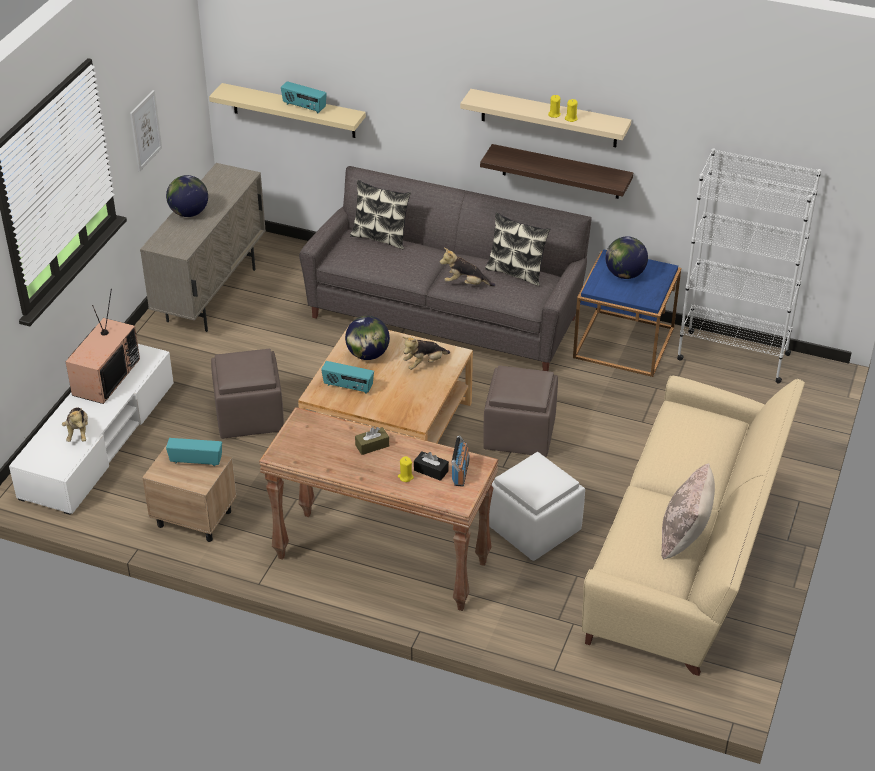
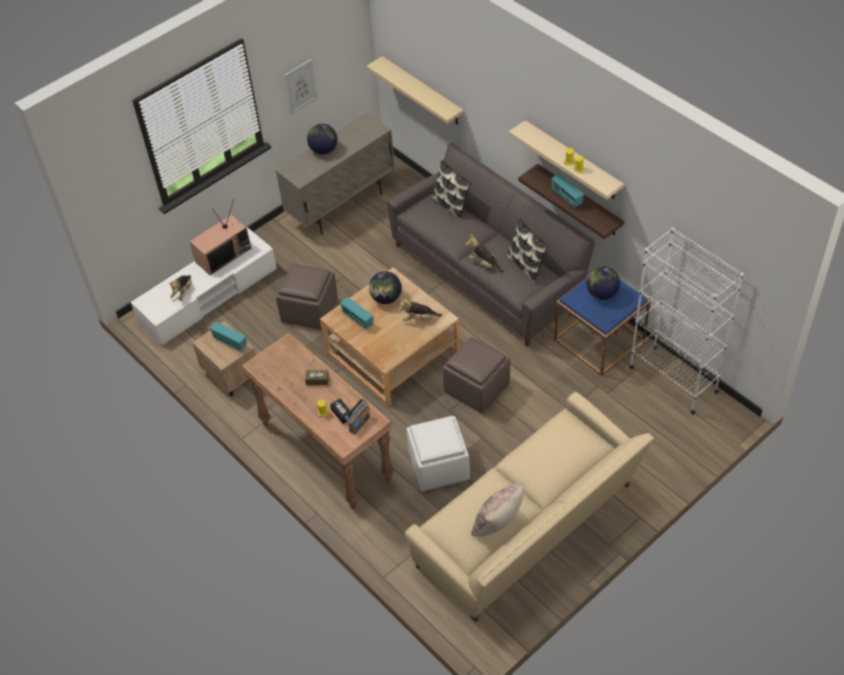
camera: 30 degrees right, 10 degrees up
radio [281,81,327,114] -> radio moved to [552,174,584,208]

